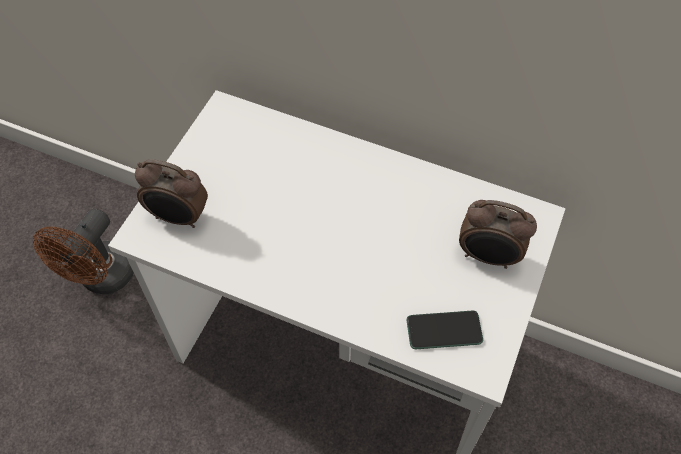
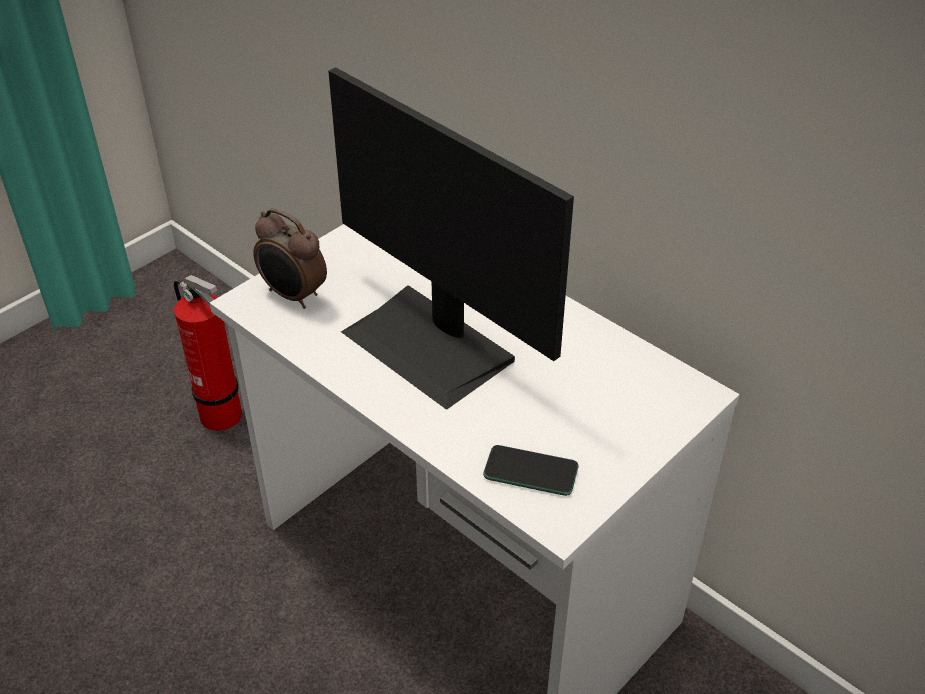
camera: 20 degrees right, 15 degrees down
brown fan [33,209,134,294] -> fire extinguisher [174,275,242,431]
alarm clock [459,200,537,269] -> none
none -> monitor [328,67,574,410]

